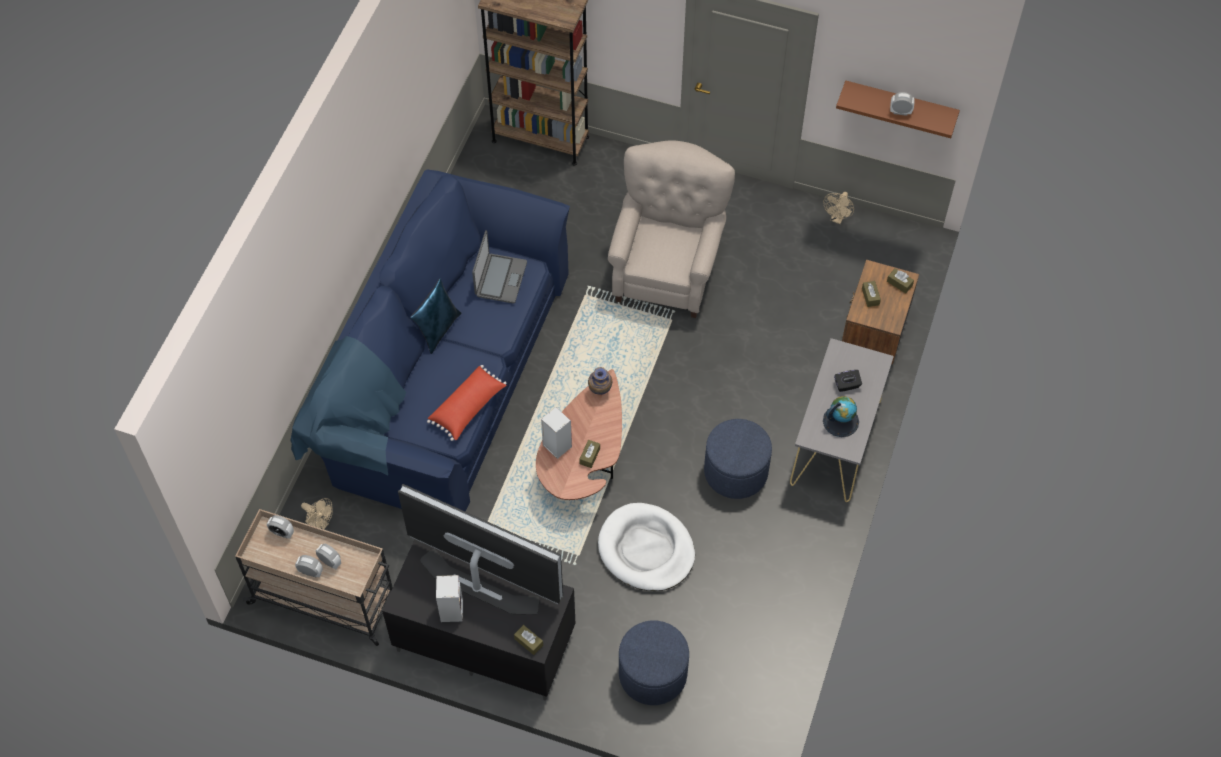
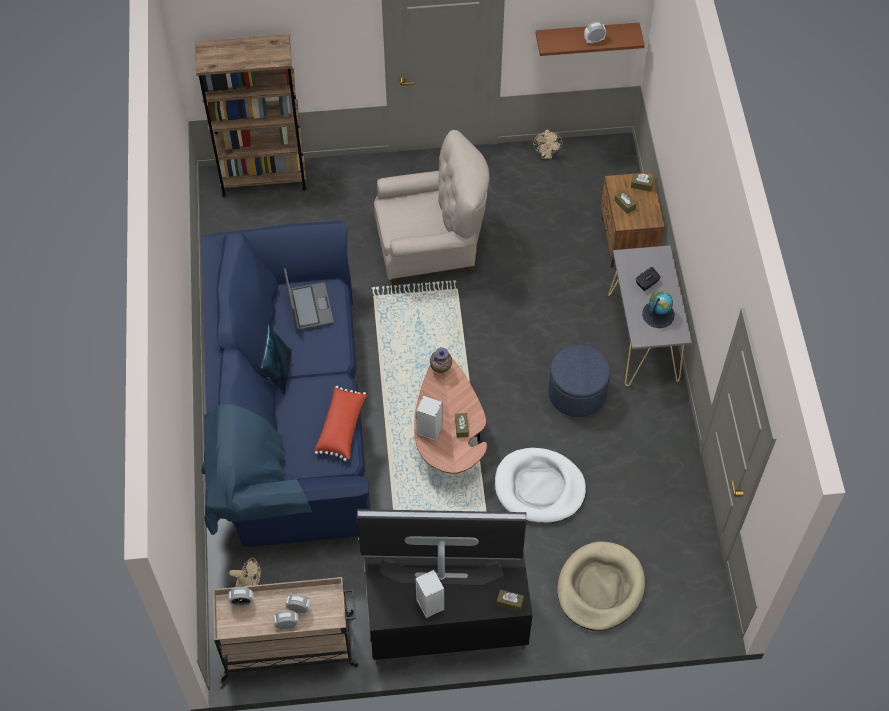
camera: 25 degrees left, 0 degrees up
beige armchair [608,140,735,318] -> beige armchair turned 90 degrees clockwise [374,130,490,286]
blue ottoman [619,621,689,705] -> beige dog bed [557,541,645,631]

